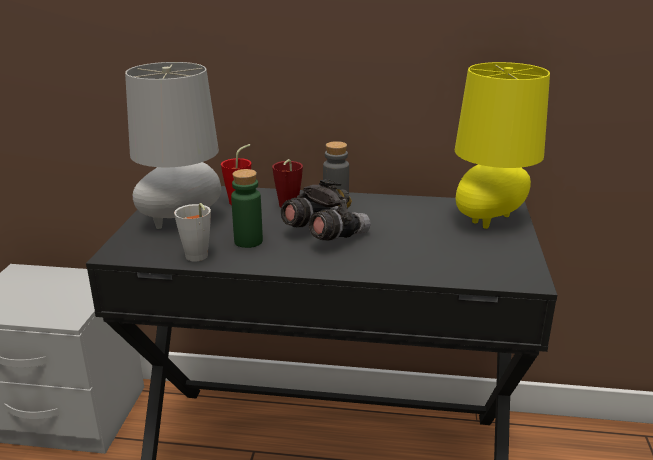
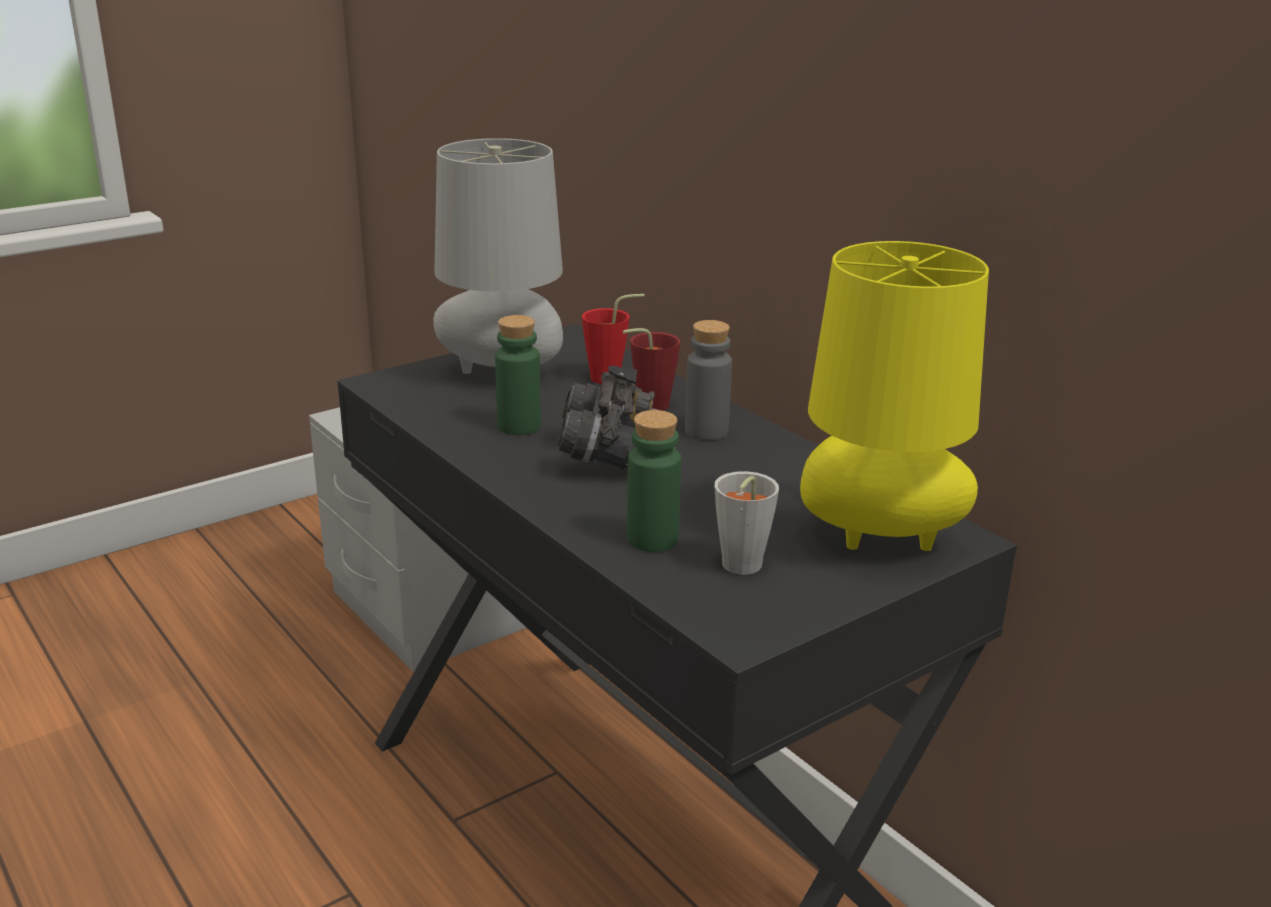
camera: 45 degrees right, 0 degrees up
grey cup [174,203,211,262] -> grey cup moved to [715,471,779,575]
none -> green bottle [627,410,681,552]

